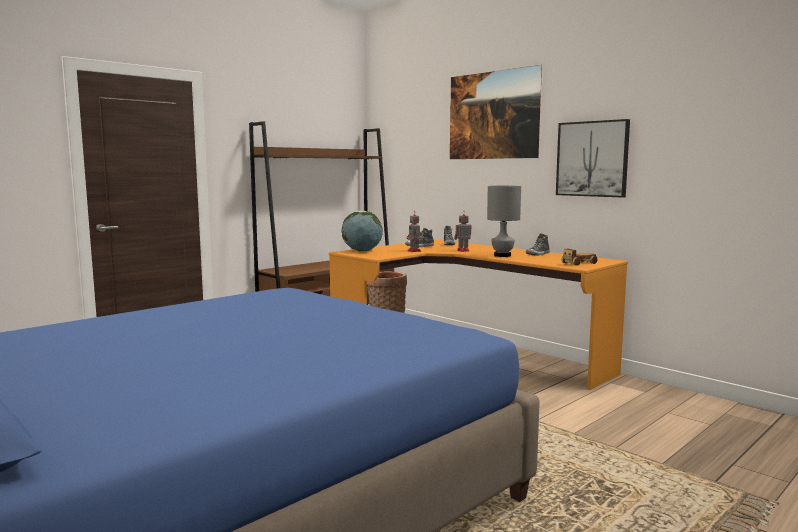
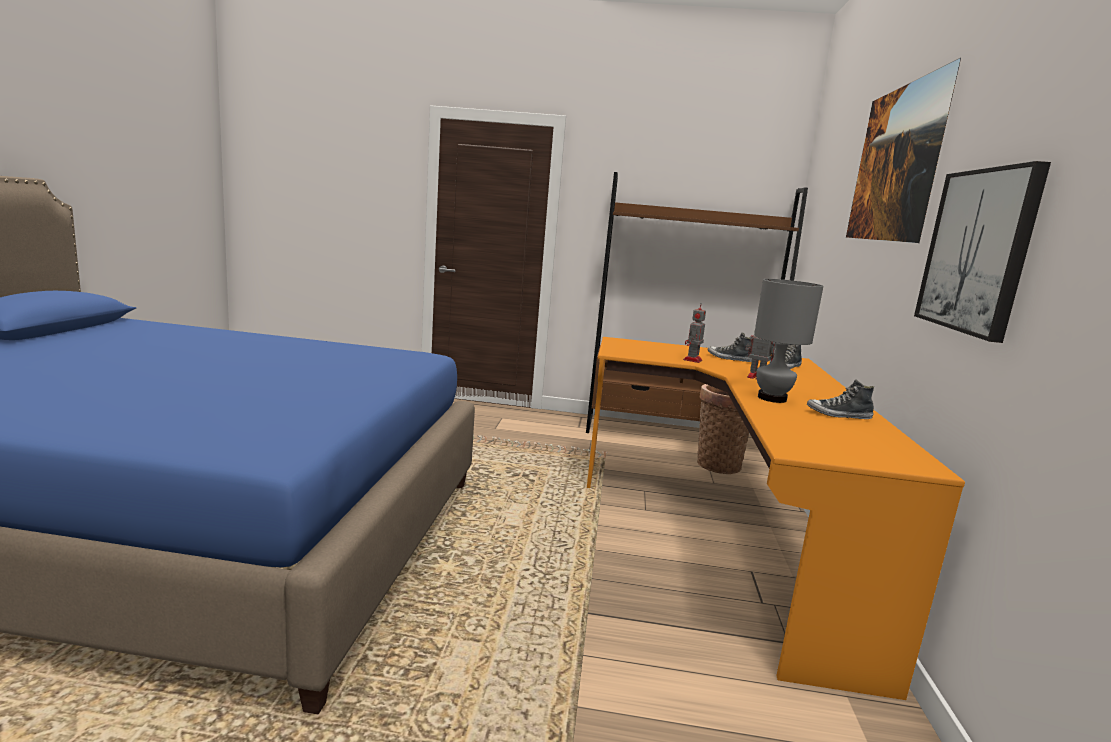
camera: 50 degrees right, 5 degrees up
globe [342,211,383,251] -> none
toy car [562,248,597,266] -> none

